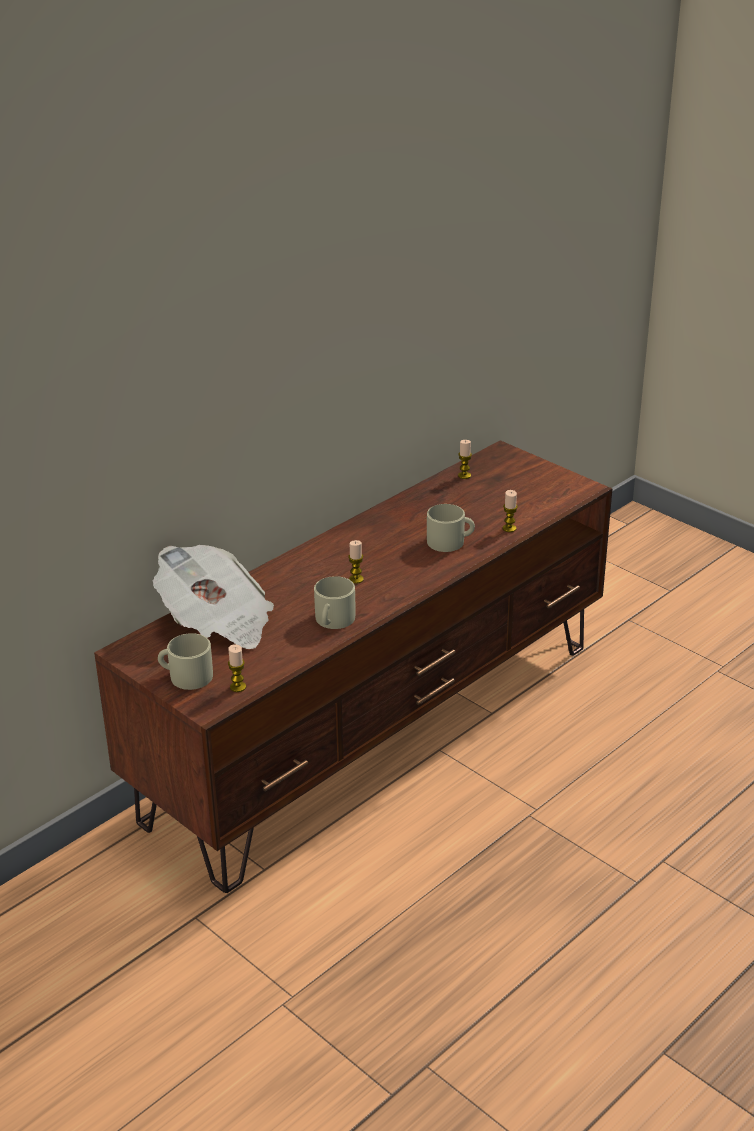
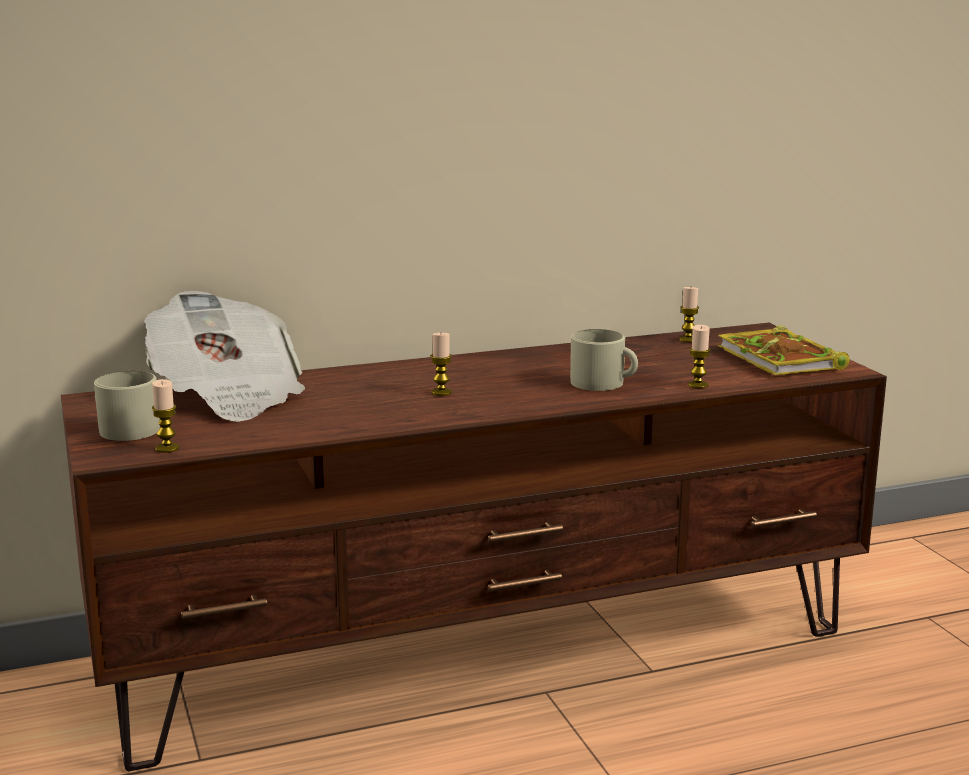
camera: 25 degrees right, 15 degrees down
beige mug [314,576,356,629] -> none
none -> book [718,325,850,375]

